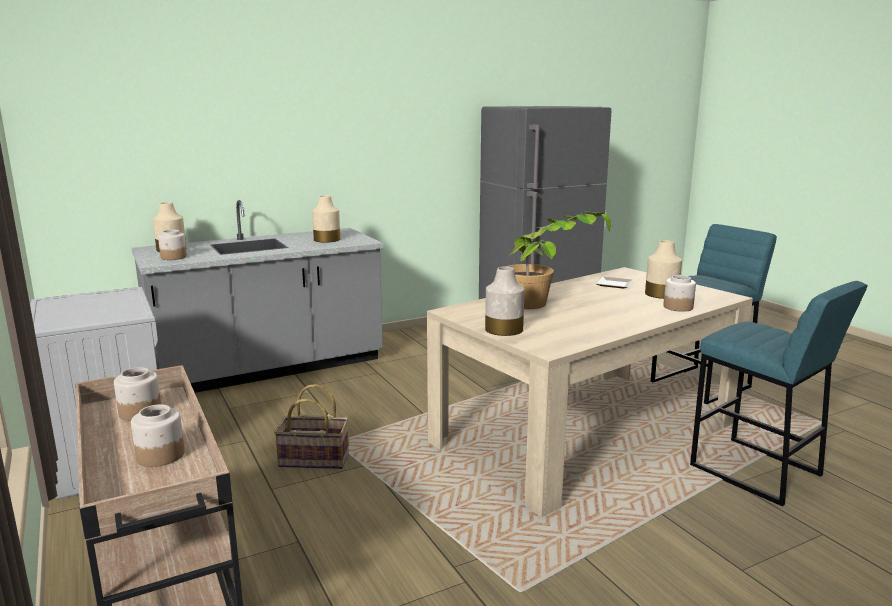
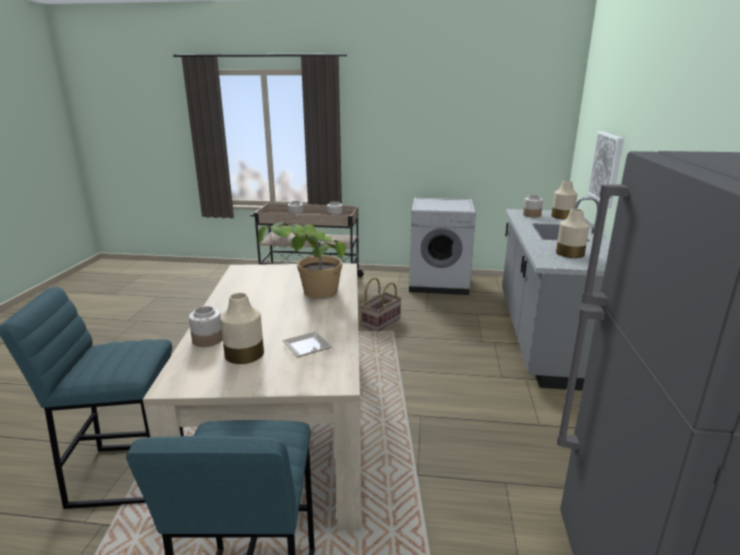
camera: 125 degrees right, 5 degrees up
beige vase [485,266,525,336] -> none
none -> picture [588,131,624,208]

